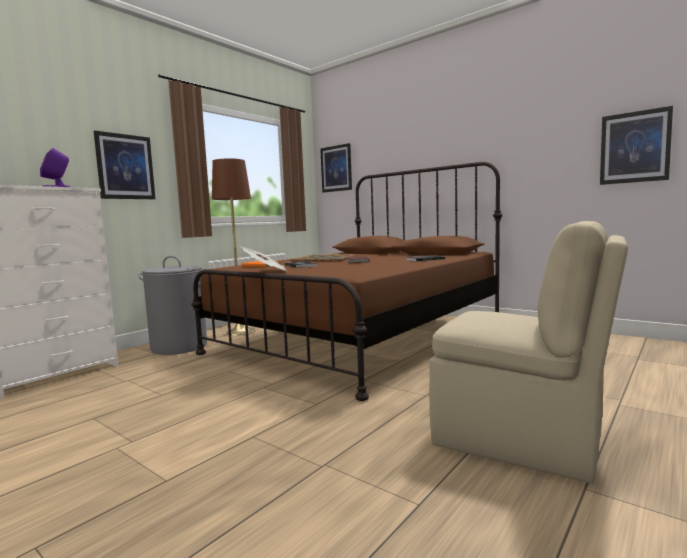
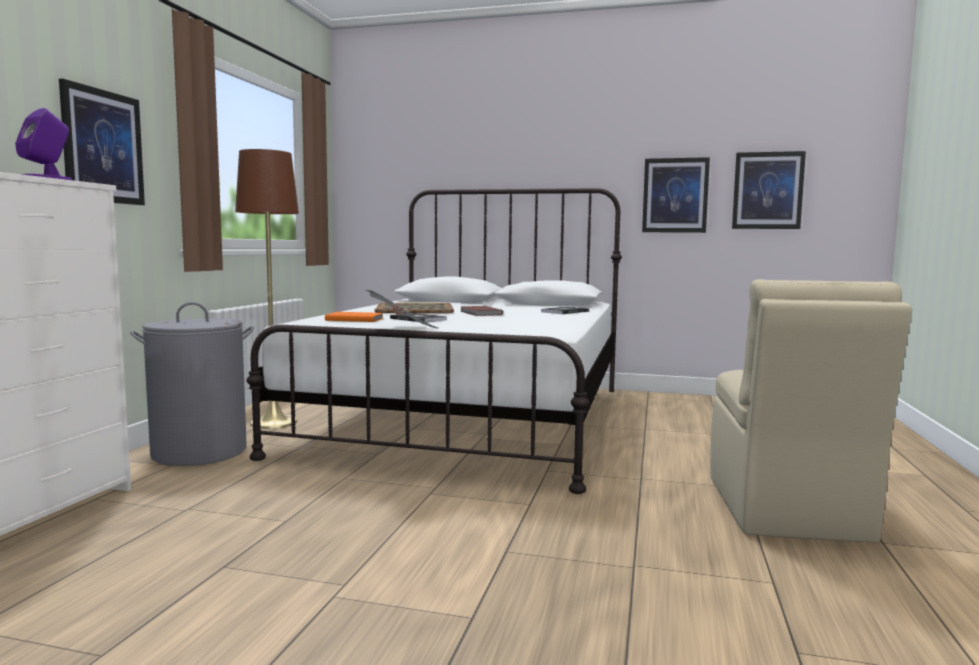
camera: 25 degrees left, 0 degrees up
brown bed [191,162,502,401] -> white bed [246,188,622,494]
picture [320,143,352,193] -> picture moved to [642,157,710,233]
beige chair [429,221,628,484] -> beige chair turned 90 degrees clockwise [710,279,912,543]

